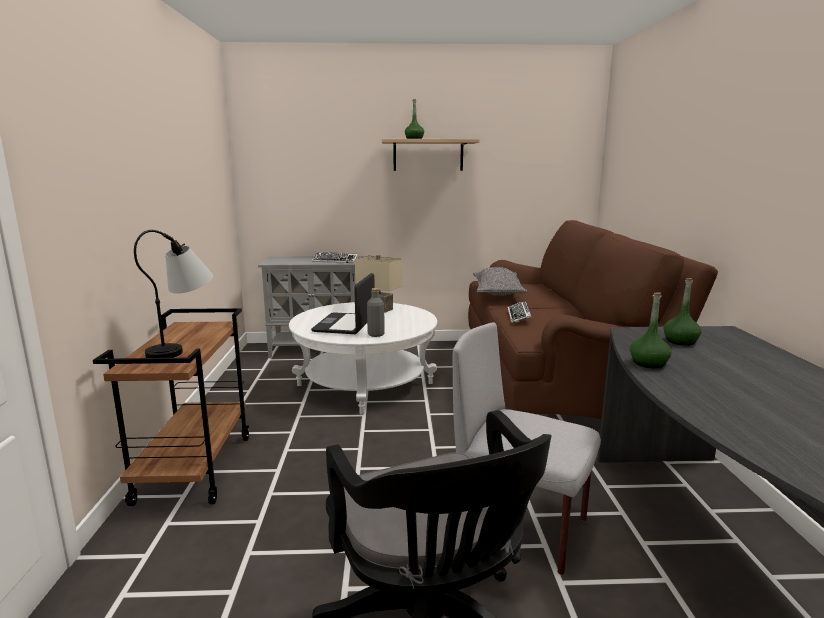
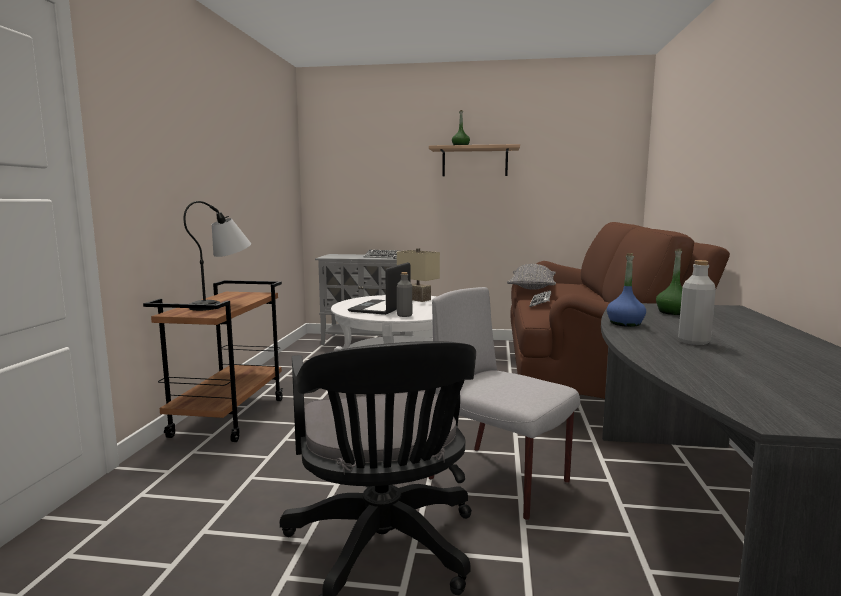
camera: 10 degrees right, 5 degrees down
green bottle [630,292,672,368] -> blue bottle [607,253,646,327]
none -> grey bottle [678,260,716,345]

